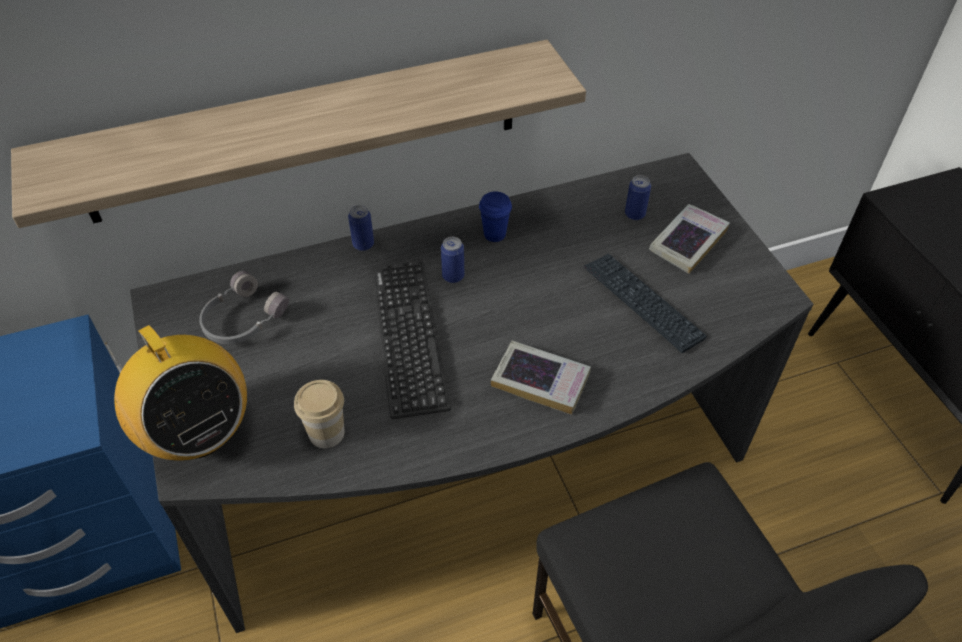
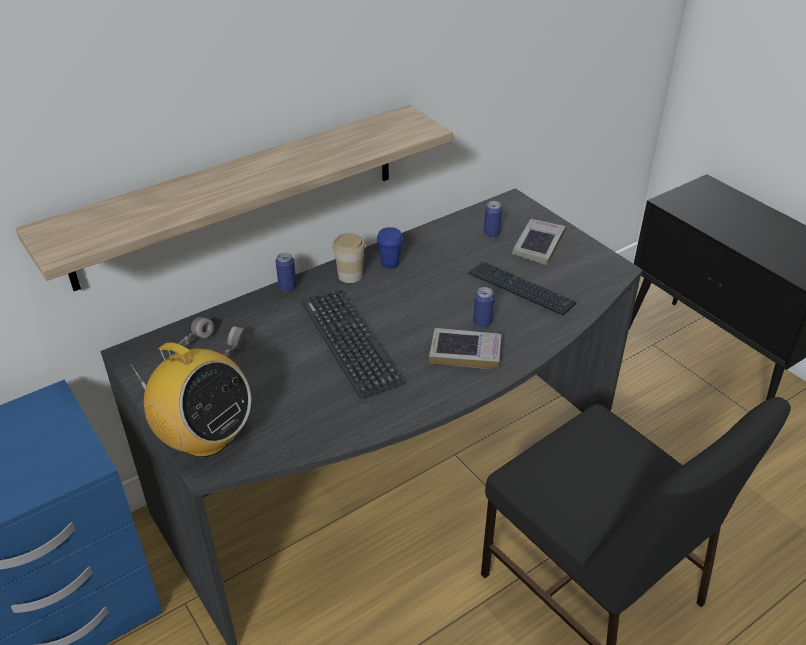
camera: 15 degrees left, 10 degrees down
cup [294,380,345,448] -> cup moved to [332,233,365,283]
can [441,237,464,283] -> can moved to [473,287,494,328]

